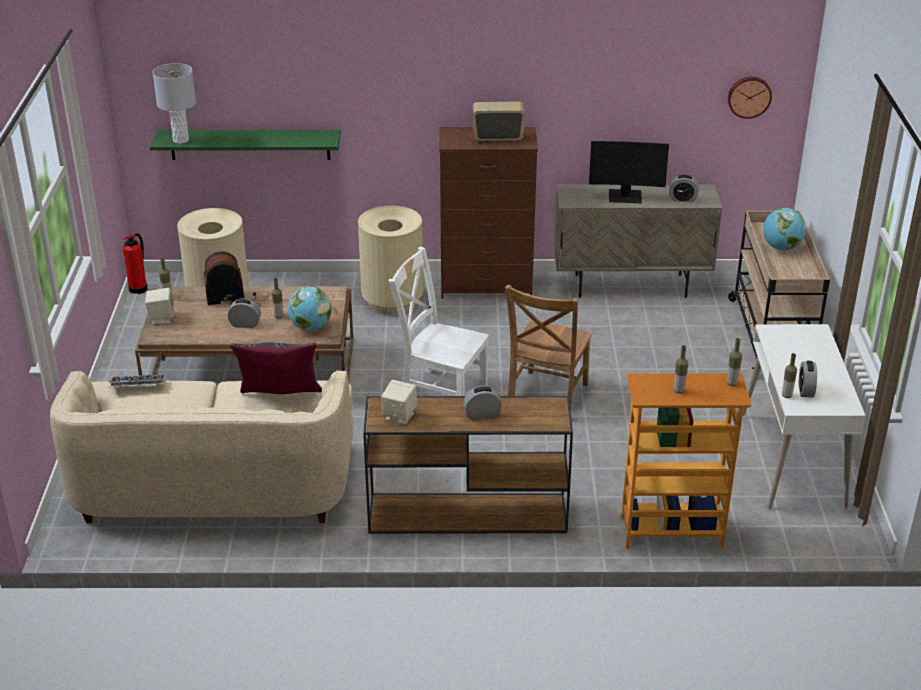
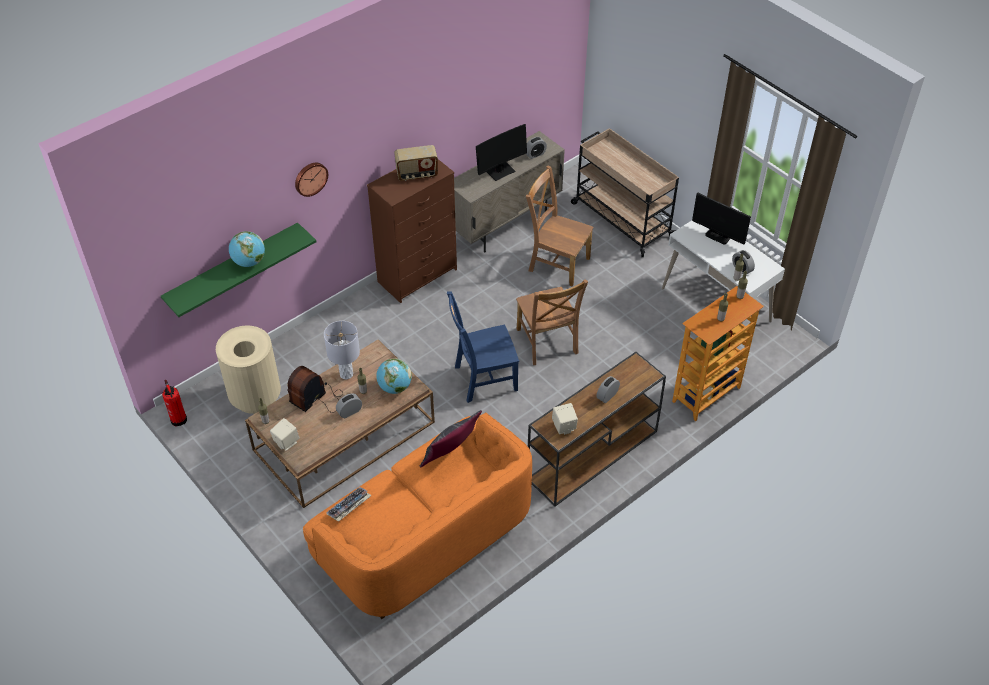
camera: 40 degrees left, 15 degrees up
beige sofa [50,370,354,524] -> orange sofa [303,412,532,619]
grey table lamp [153,63,196,144] -> grey table lamp moved to [324,321,360,379]
beige trash can [358,205,423,315] -> none
white chair [389,246,489,396] -> blue chair [447,291,519,403]
radio [473,101,525,141] -> radio turned 150 degrees counterclockwise [394,145,438,181]
wall clock [728,77,772,119] -> wall clock moved to [295,163,328,197]
globe [763,208,807,250] -> globe moved to [229,231,265,267]
none -> brown chair [526,165,594,286]
none -> monitor [692,193,751,245]

